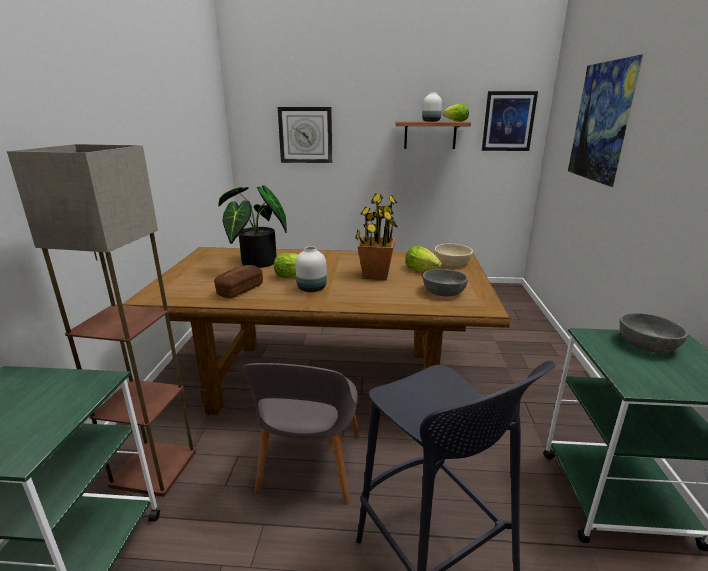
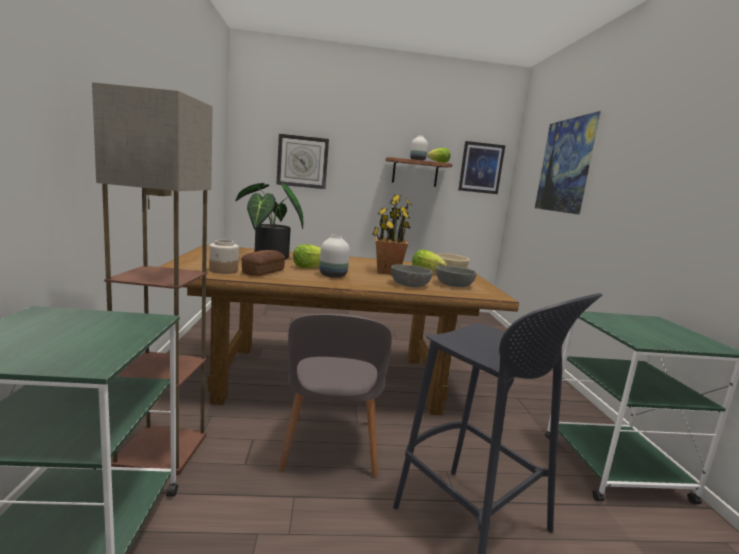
camera: 10 degrees left, 10 degrees down
grey bowl [620,313,688,353] -> grey bowl moved to [391,264,433,287]
none -> jar [209,240,239,274]

